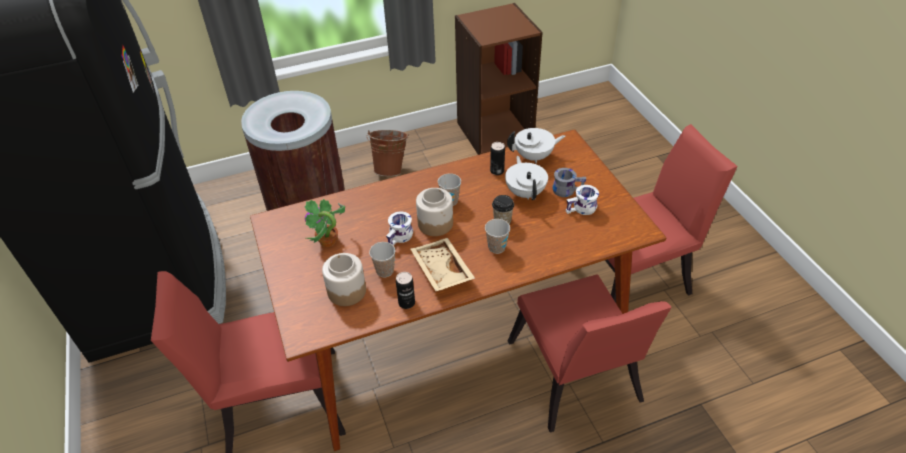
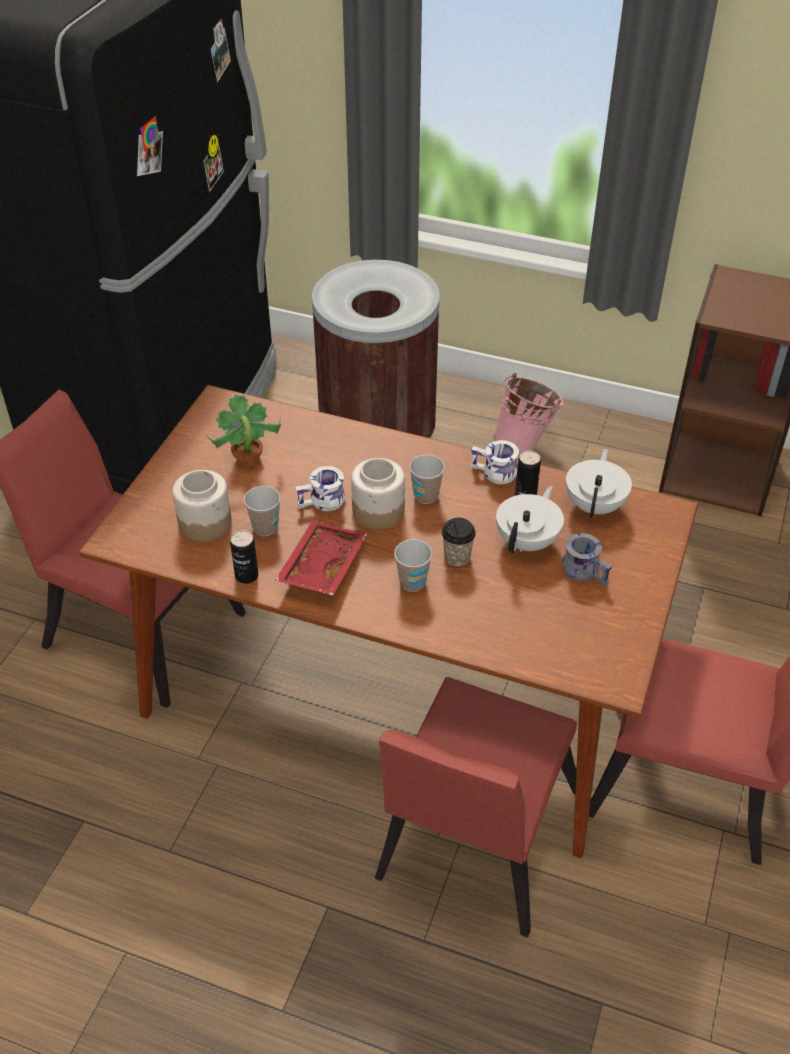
camera: 40 degrees right, 0 degrees up
brown bucket [367,130,409,176] -> pink bucket [493,373,563,455]
beige tray [411,238,475,291] -> red tray [275,520,367,595]
white teapot [507,128,565,164] -> white teapot turned 105 degrees counterclockwise [566,449,632,518]
white mug [566,185,599,215] -> white mug moved to [471,440,519,484]

